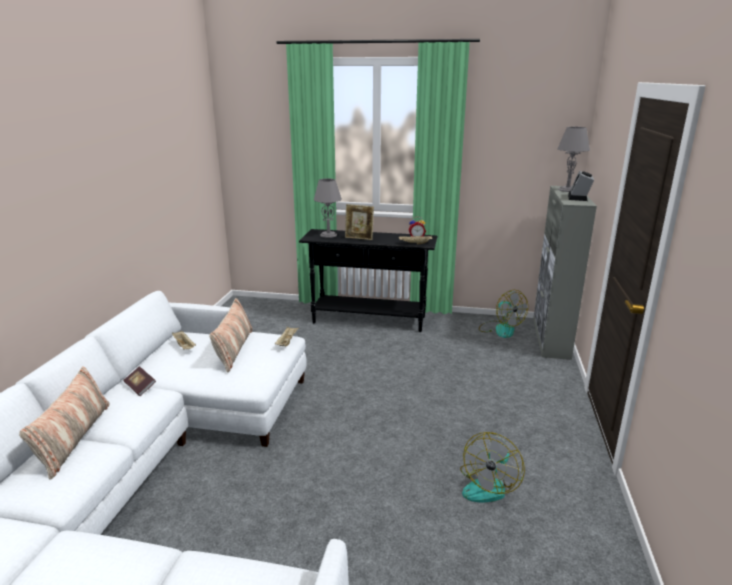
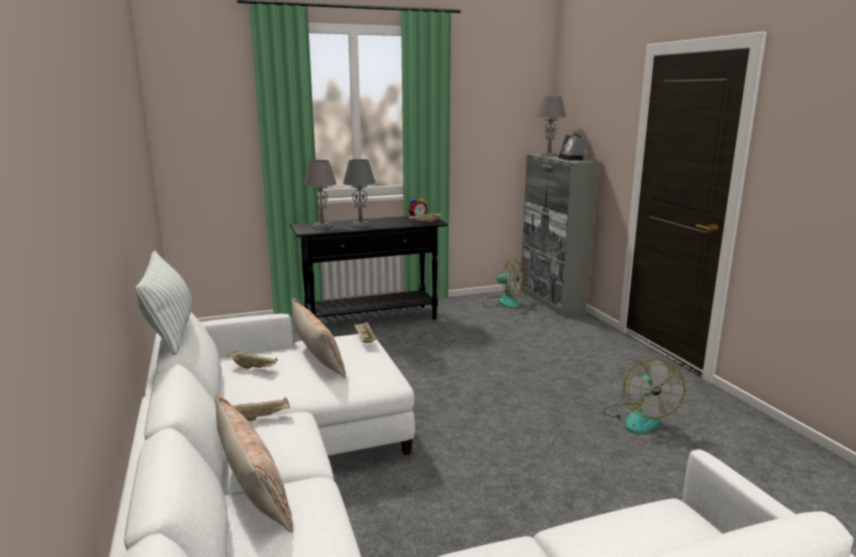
camera: 30 degrees left, 5 degrees down
book [123,366,156,396] -> beige tray [233,397,290,421]
picture frame [345,204,374,240] -> grey table lamp [343,159,376,227]
none -> pillow [135,251,192,355]

